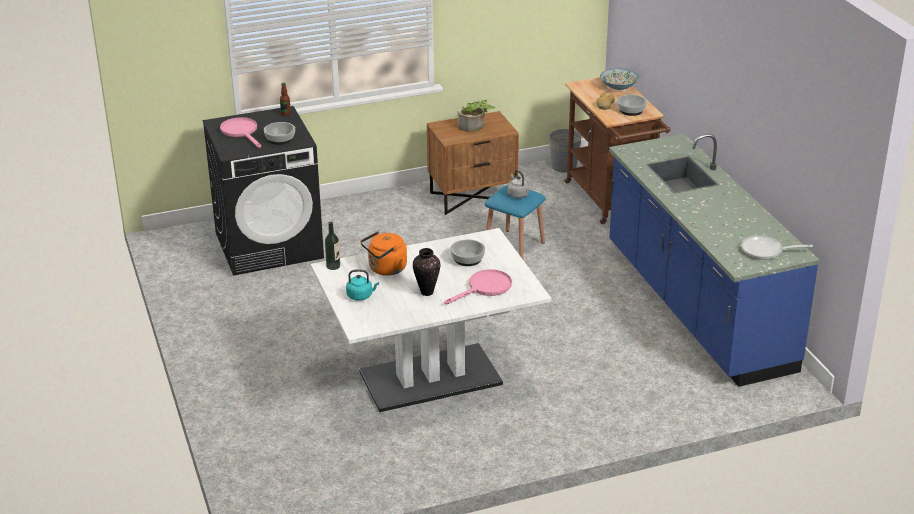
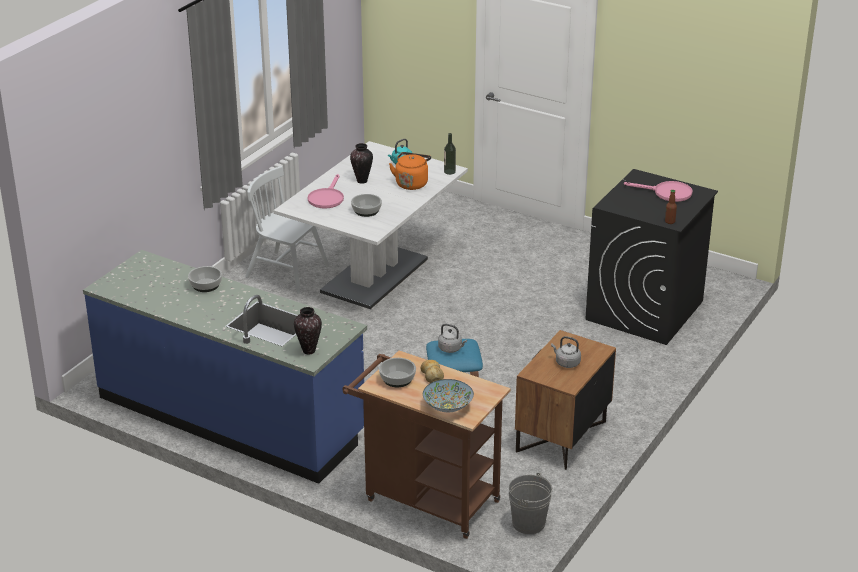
camera: 140 degrees right, 0 degrees up
bowl [264,122,295,145] -> bowl moved to [188,266,222,292]
potted plant [458,99,495,132] -> grey kettle [551,336,581,368]
frying pan [741,235,813,260] -> none
none -> white chair [245,166,329,294]
none -> vase [294,307,322,355]

